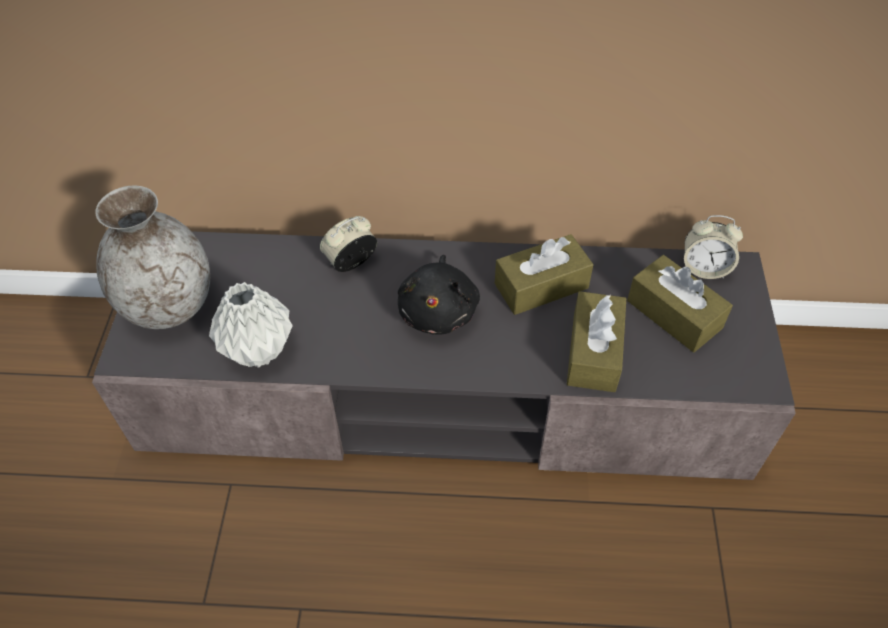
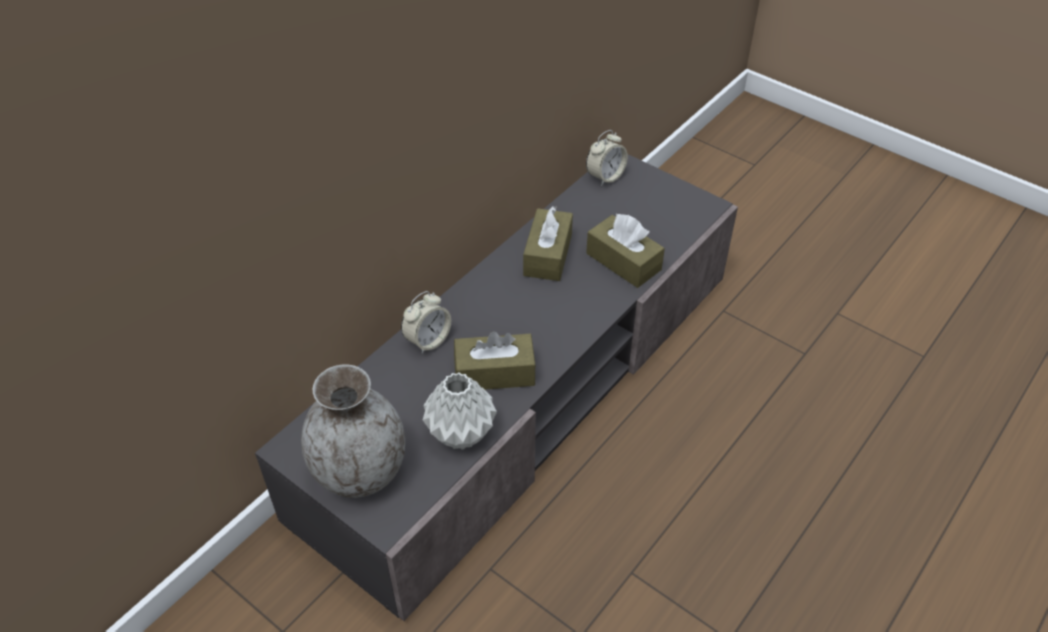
camera: 55 degrees left, 5 degrees down
alarm clock [320,216,377,272] -> alarm clock turned 135 degrees counterclockwise [401,291,451,354]
black plush toy [398,255,480,334] -> none
brown tissue box [627,255,733,352] -> brown tissue box moved to [454,331,536,390]

